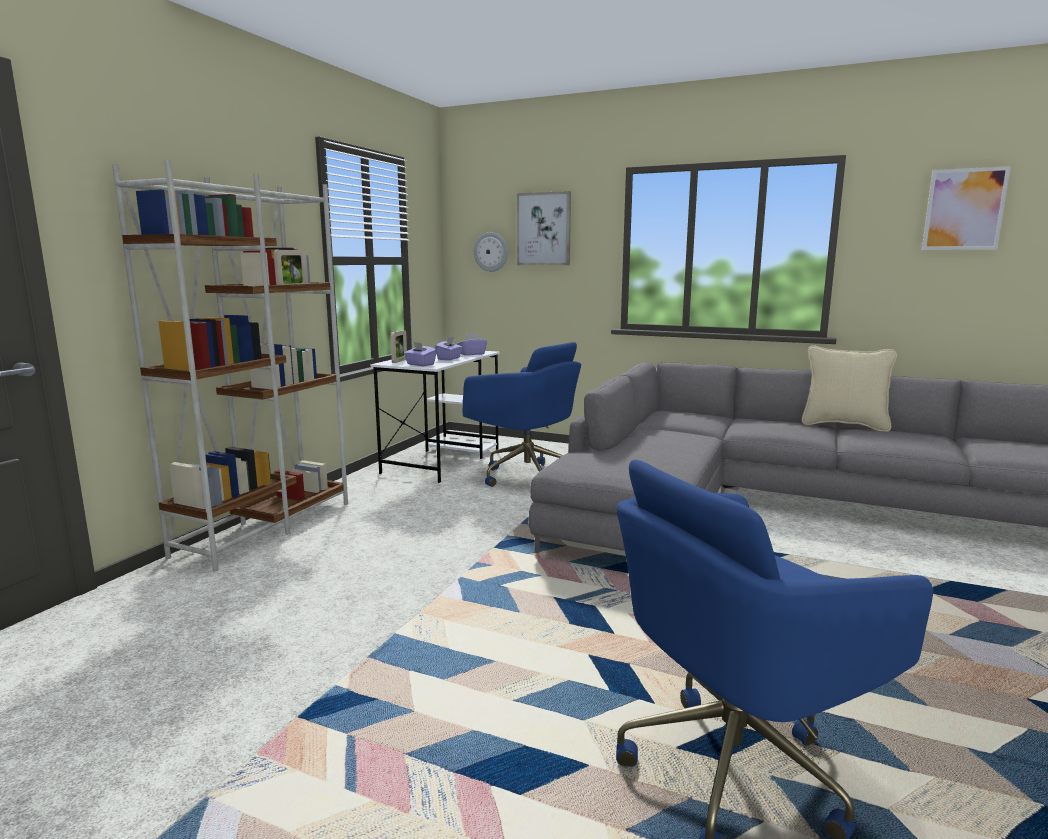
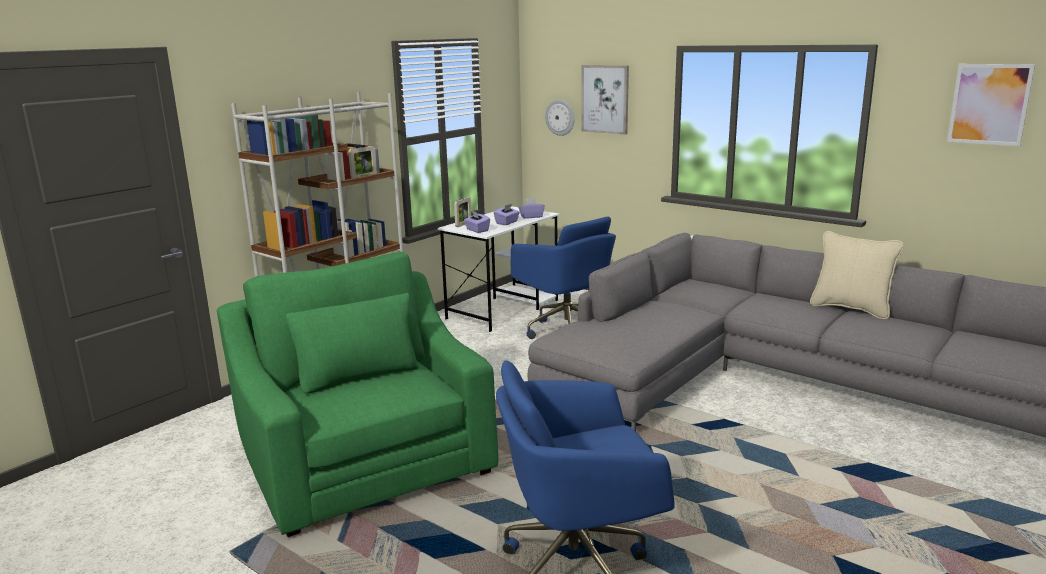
camera: 15 degrees right, 5 degrees up
none -> green armchair [217,252,498,537]

